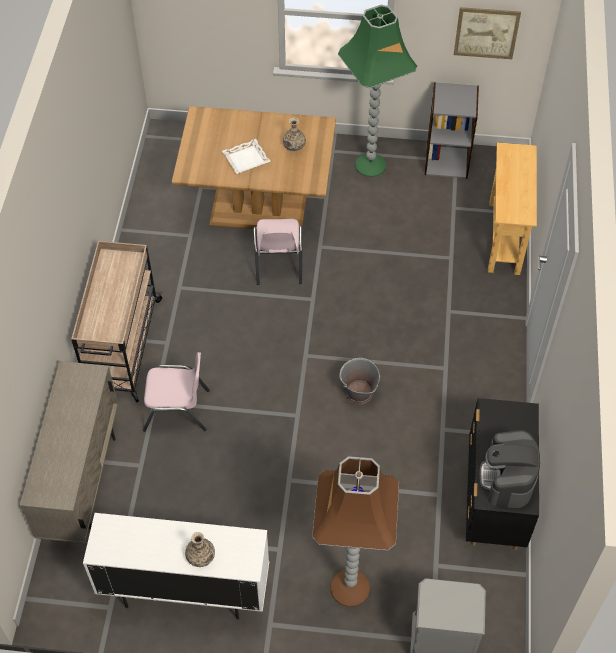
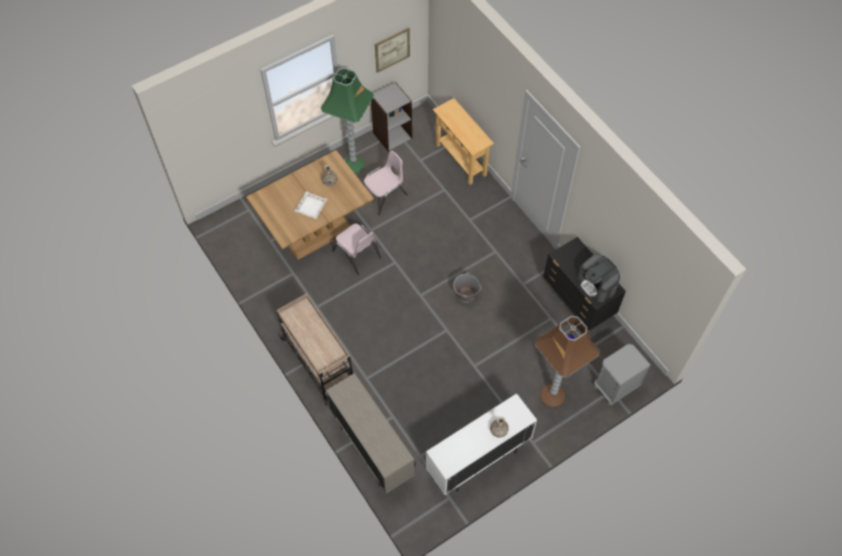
camera: 40 degrees left, 5 degrees up
pink chair [143,352,210,432] -> pink chair moved to [363,150,408,215]

